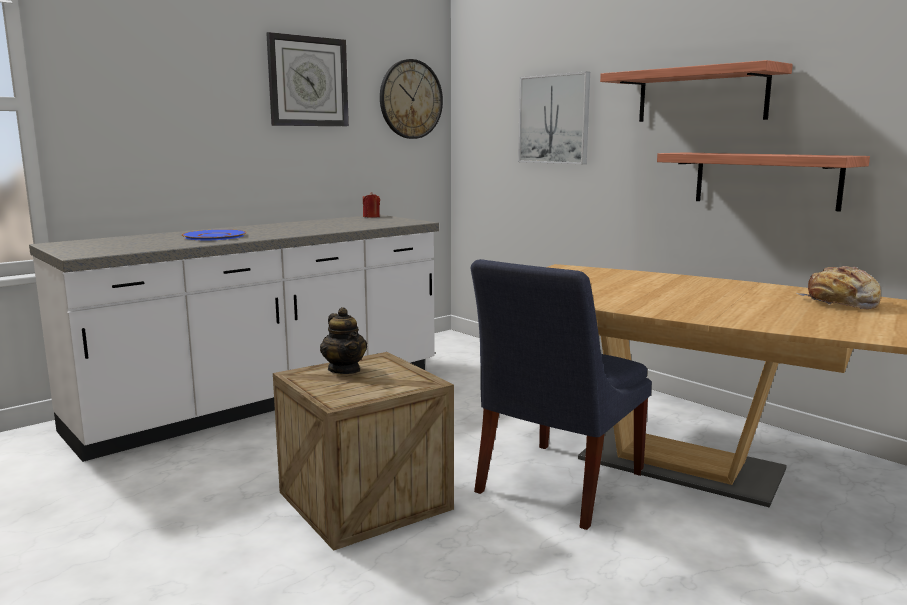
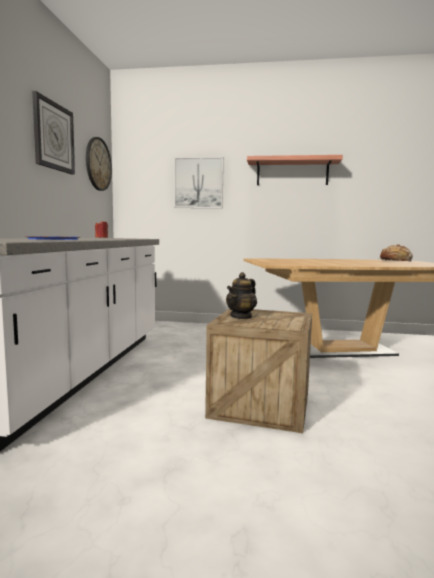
camera: 40 degrees left, 5 degrees down
teapot [320,307,367,374] -> teapot turned 105 degrees clockwise [226,272,257,319]
blue chair [470,259,652,530] -> none
shelf [657,153,870,212] -> none

